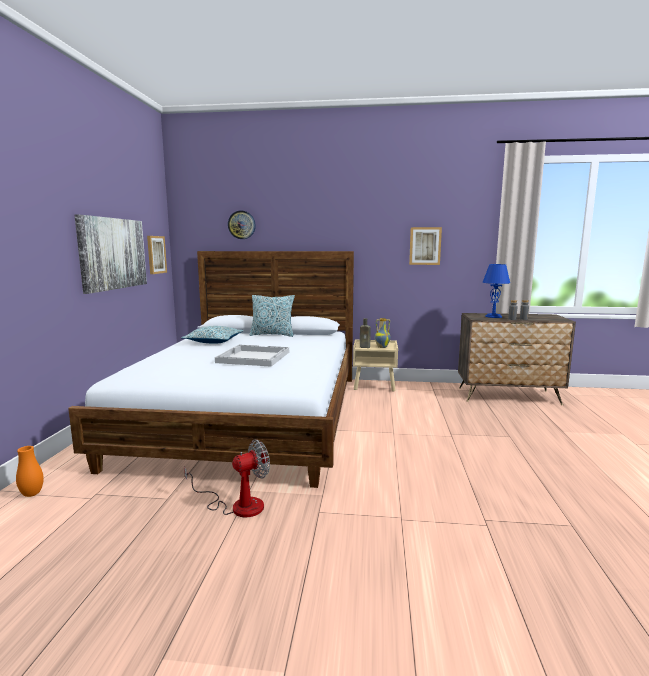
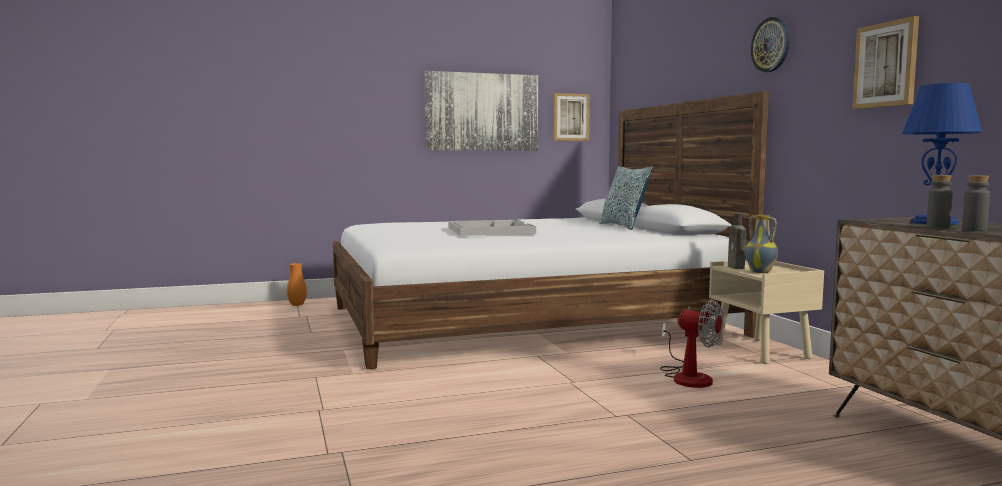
camera: 65 degrees right, 5 degrees down
pillow [182,326,244,344] -> none
fan [184,439,270,517] -> fan moved to [660,299,723,388]
wall clock [228,210,256,239] -> wall clock moved to [751,17,790,72]

